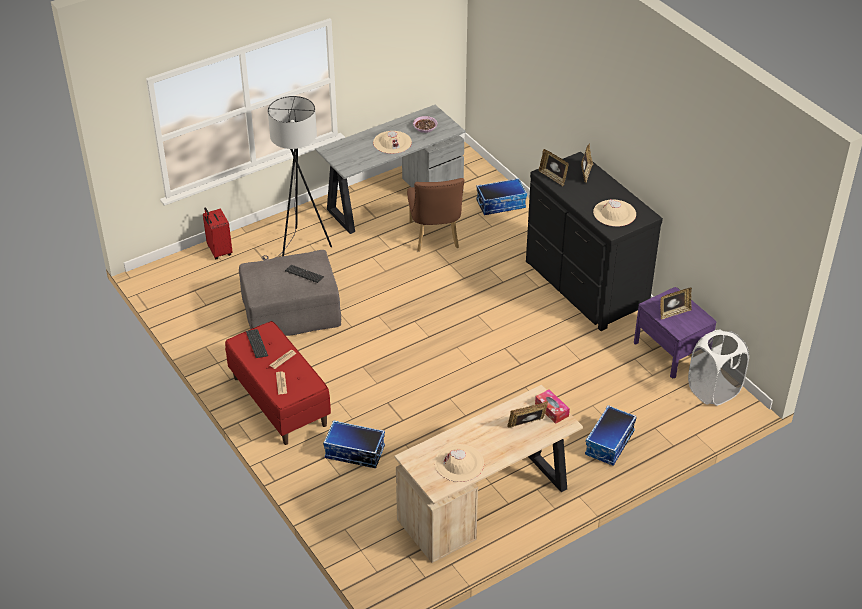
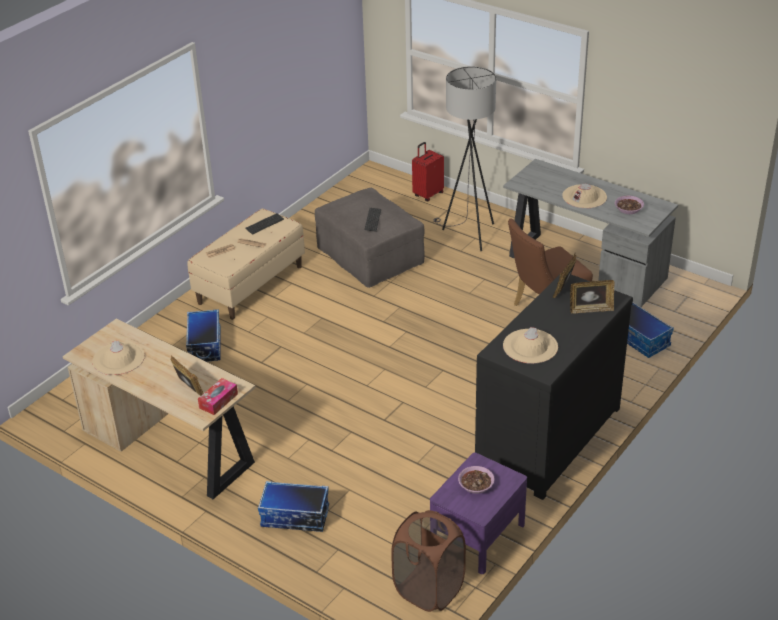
camera: 70 degrees right, 5 degrees down
red bench [225,321,331,445] -> beige bench [188,209,305,320]
picture frame [660,287,692,320] -> bowl [458,466,495,494]
white laundry basket [688,330,749,406] -> brown laundry basket [391,510,466,612]

